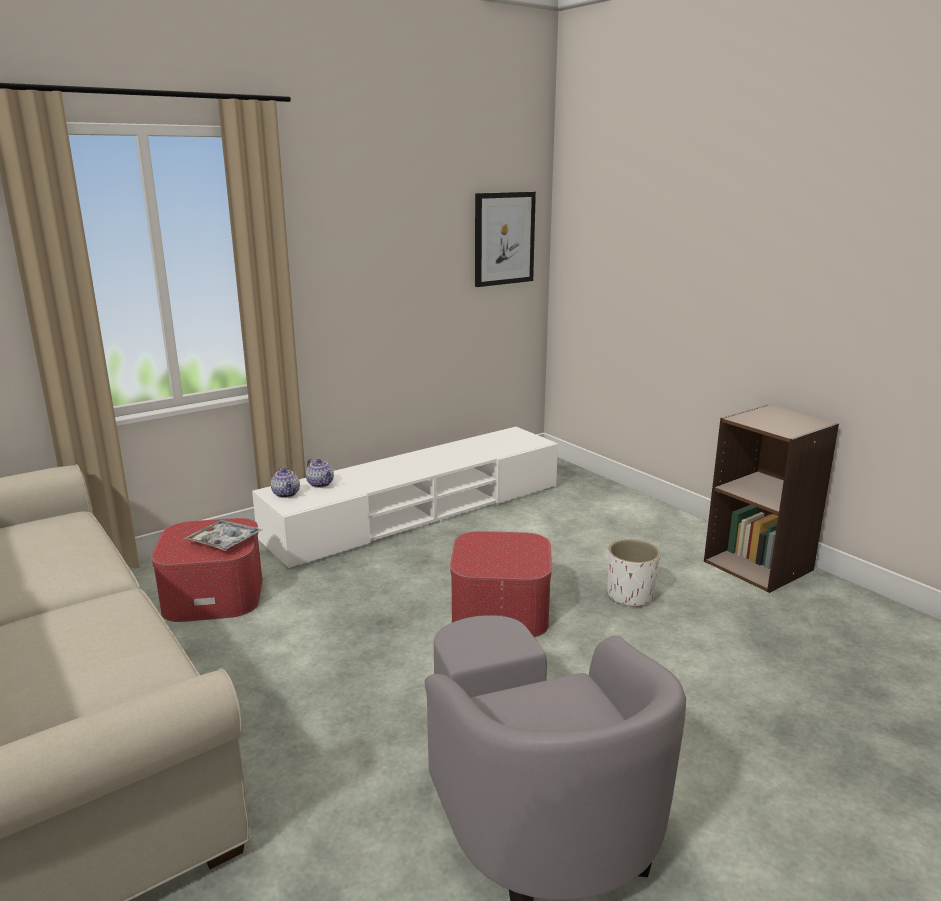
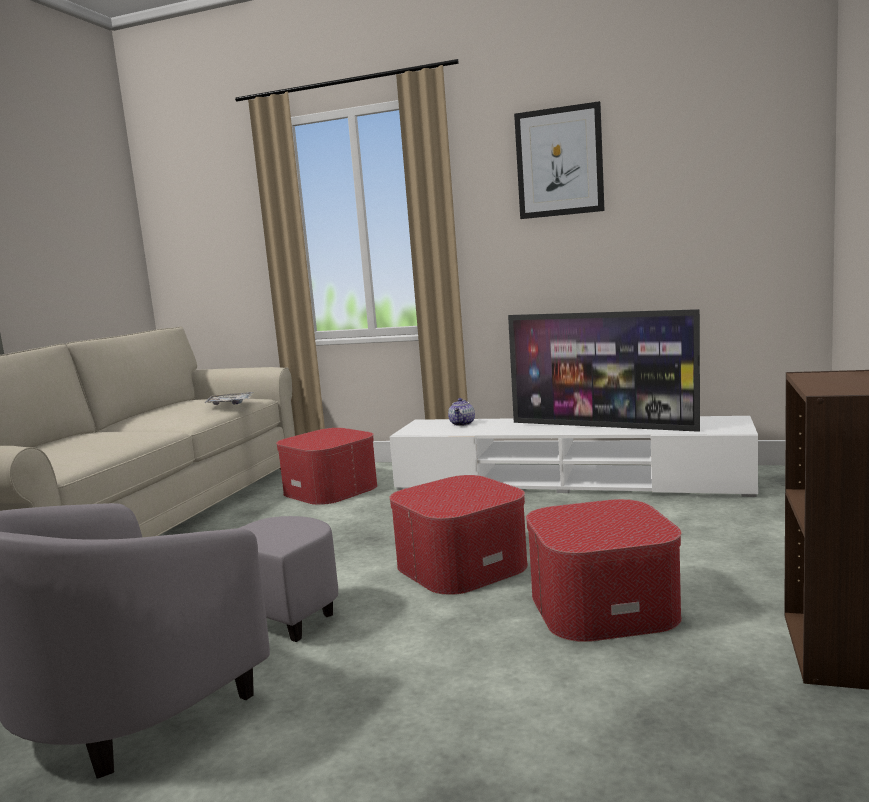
camera: 55 degrees right, 10 degrees down
tray [184,520,262,551] -> tray moved to [205,392,254,405]
teapot [271,467,300,498] -> none
picture [475,192,536,287] -> picture moved to [514,101,605,219]
white planter [607,539,660,608] -> ottoman [526,499,682,642]
none -> television [508,309,700,432]

